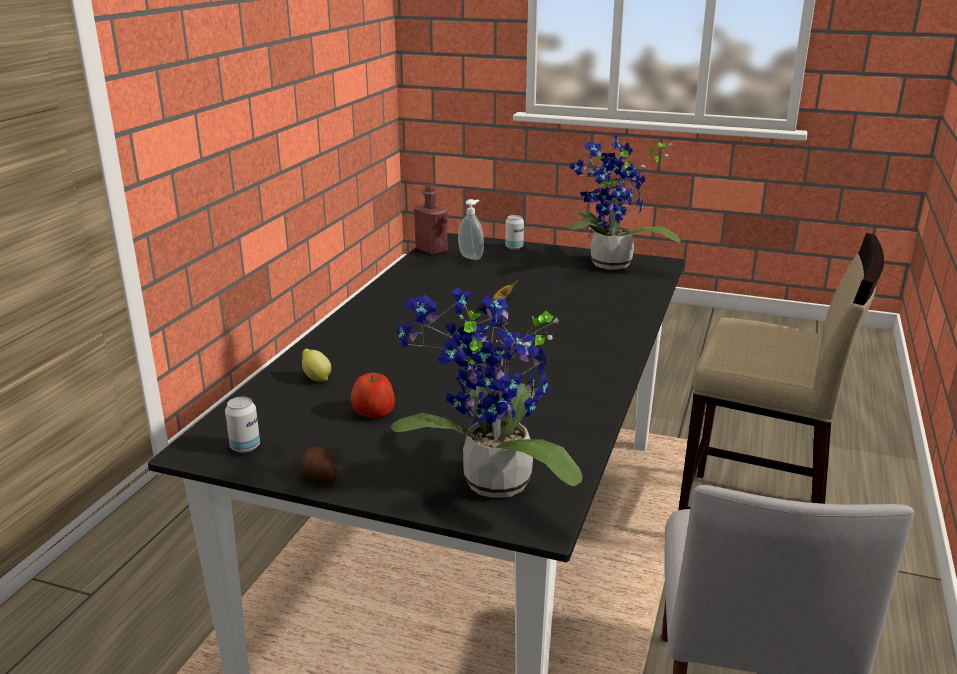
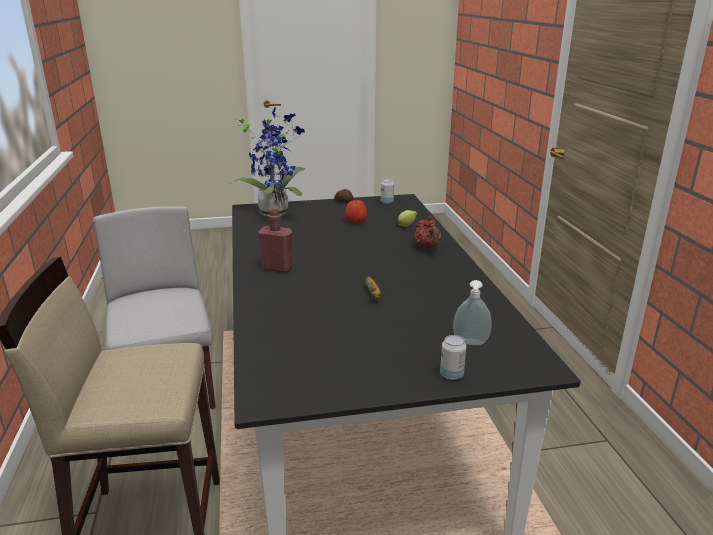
camera: 150 degrees right, 0 degrees up
red bottle [414,184,447,255] -> red bottle moved to [259,208,293,272]
potted plant [567,132,681,270] -> none
none -> red teapot [415,216,442,250]

